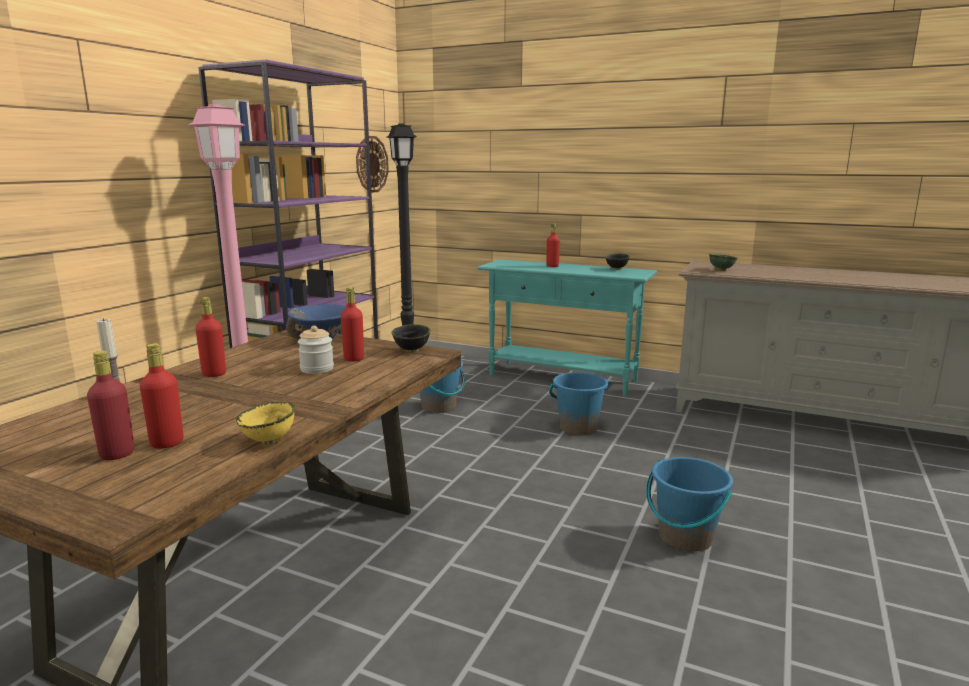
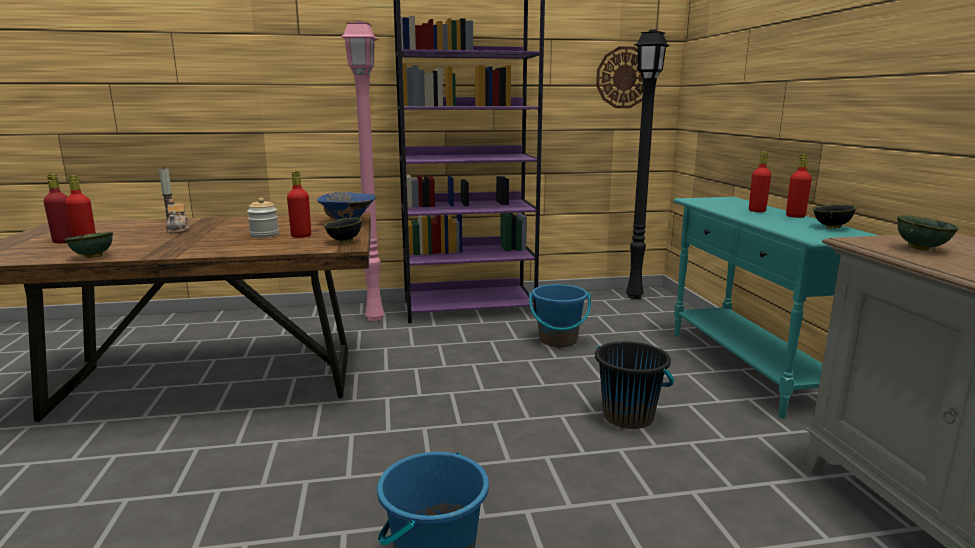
camera: 55 degrees right, 0 degrees up
red bottle [195,297,226,377] -> red bottle moved to [786,154,812,218]
yellow bowl [236,402,295,445] -> green bowl [64,232,113,258]
blue bucket [549,372,611,435] -> black bucket [595,341,674,429]
none -> teapot [166,199,190,233]

